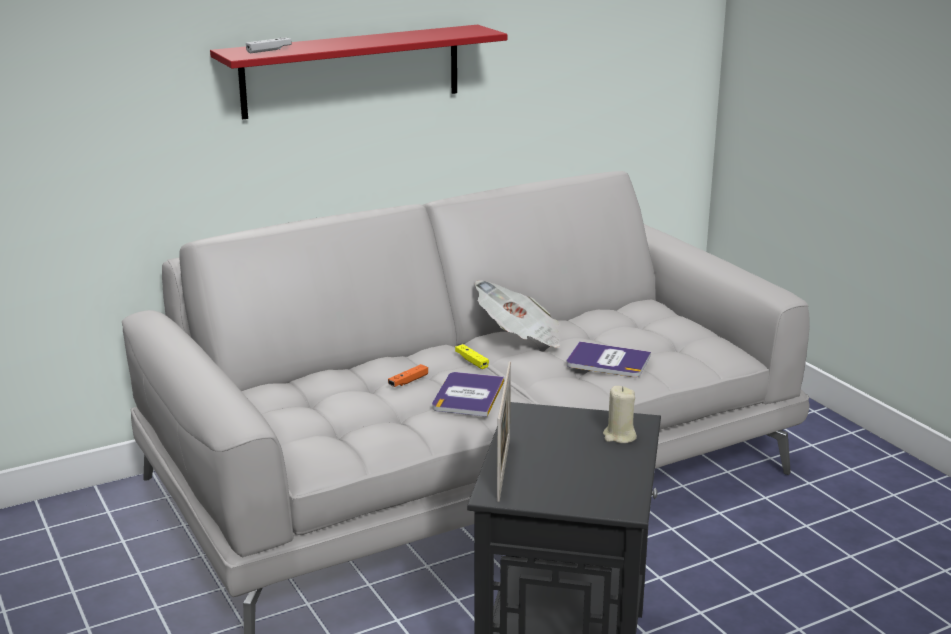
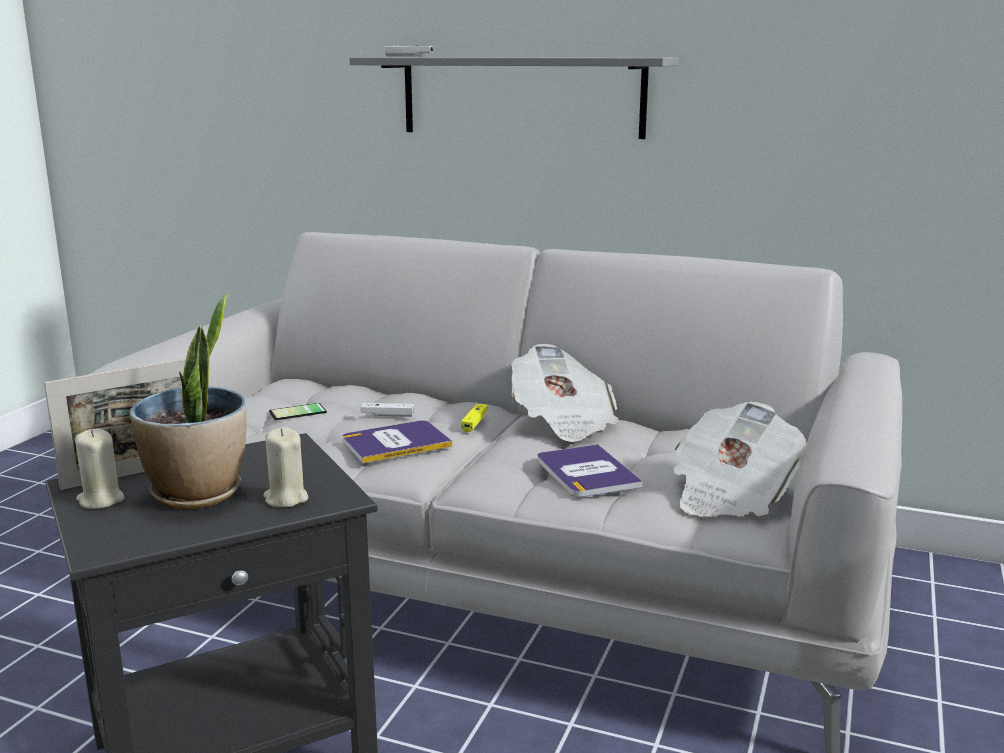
camera: 50 degrees right, 5 degrees down
red shelf [210,25,507,119] -> grey shelf [349,57,679,139]
orange game controller [388,364,428,387] -> white game controller [360,403,414,417]
none -> beige candle [75,429,125,509]
none -> potted plant [129,293,246,509]
none -> phone [269,403,327,420]
none -> newspaper [673,402,808,517]

